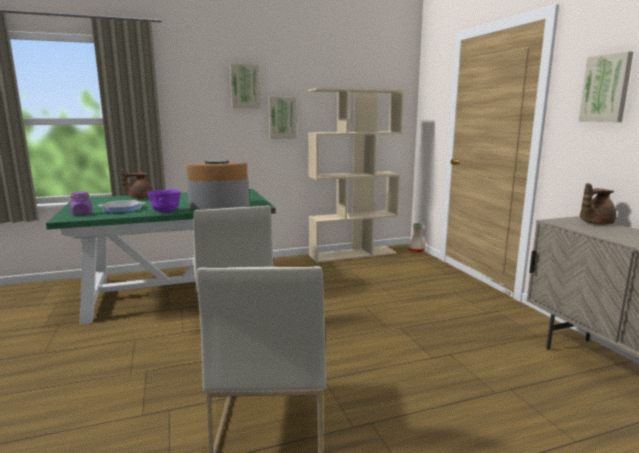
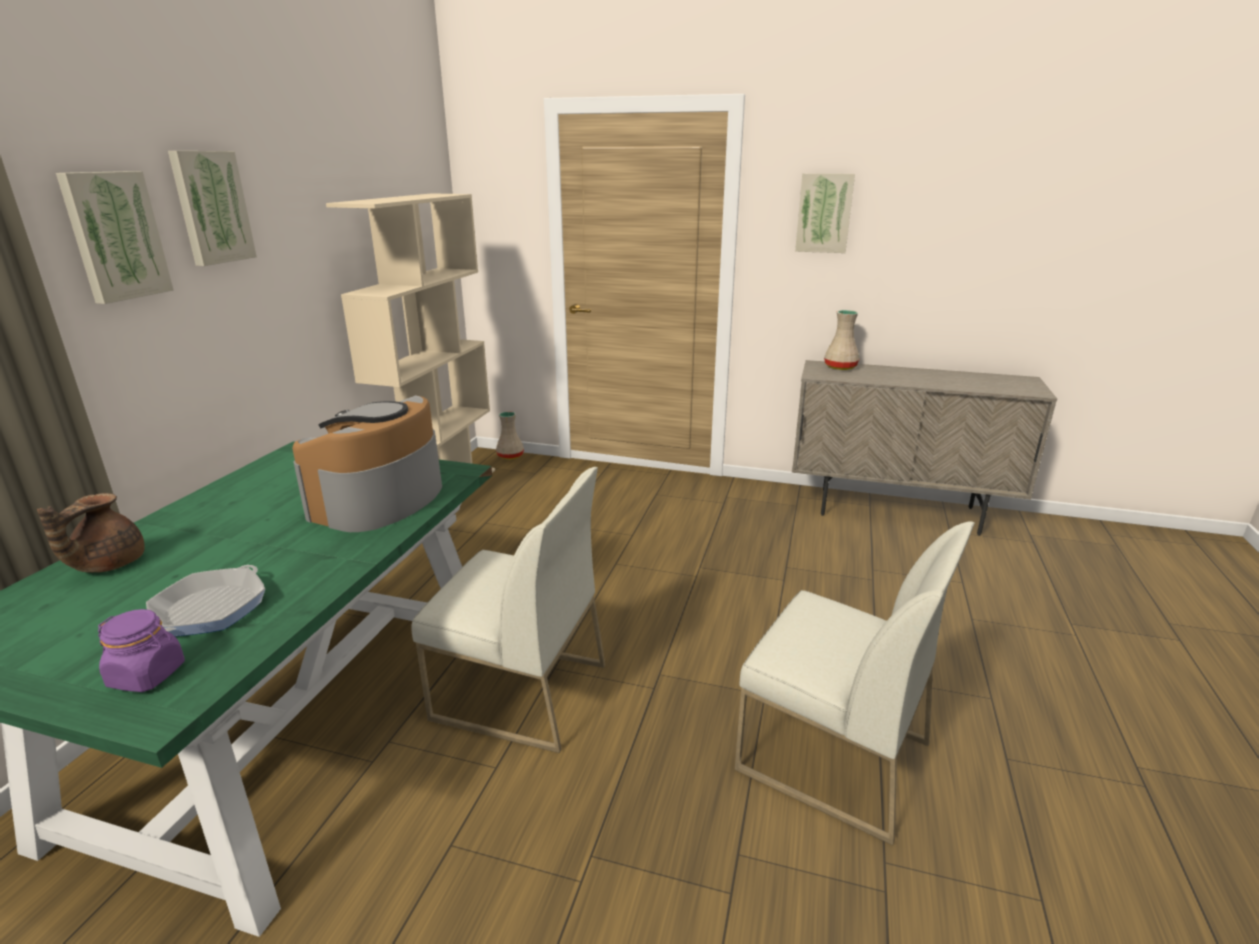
camera: 55 degrees left, 10 degrees up
purple bowl [147,189,181,213] -> none
picture [268,97,297,139] -> picture moved to [56,171,174,304]
brown teapot [580,183,617,225] -> beige vase [824,310,860,370]

